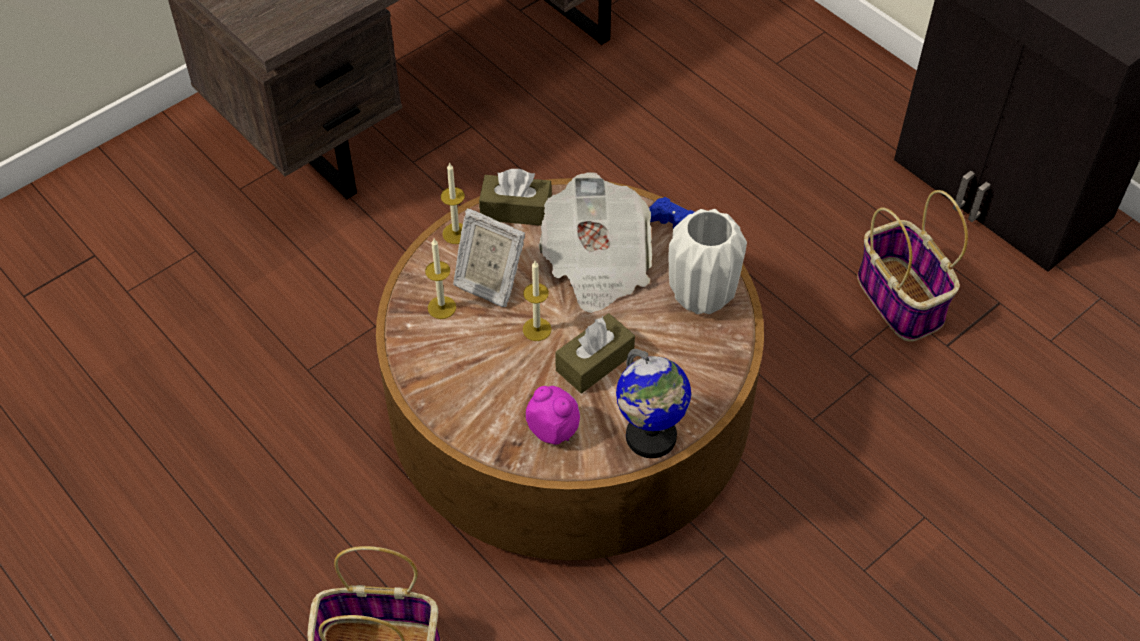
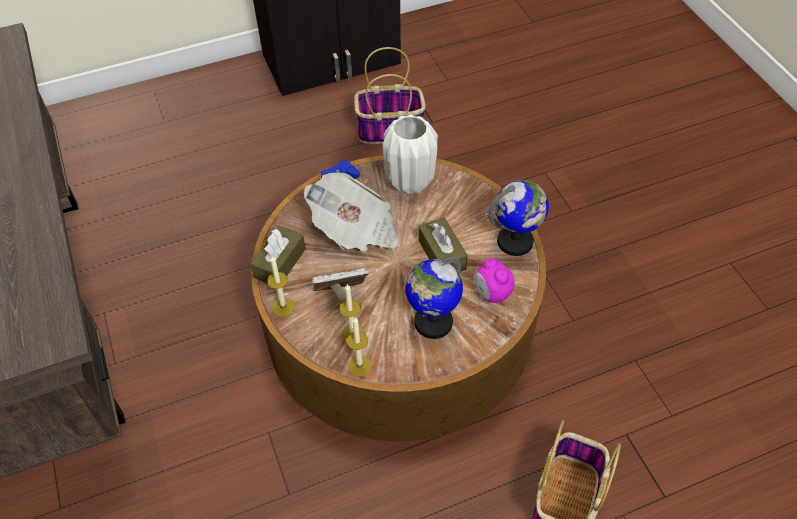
camera: 70 degrees left, 0 degrees up
picture frame [453,209,525,307] -> picture frame turned 150 degrees counterclockwise [312,268,368,309]
candle [523,261,551,341] -> candle moved to [347,317,372,377]
alarm clock [526,386,580,444] -> alarm clock turned 90 degrees counterclockwise [474,258,515,303]
none -> globe [405,257,463,339]

